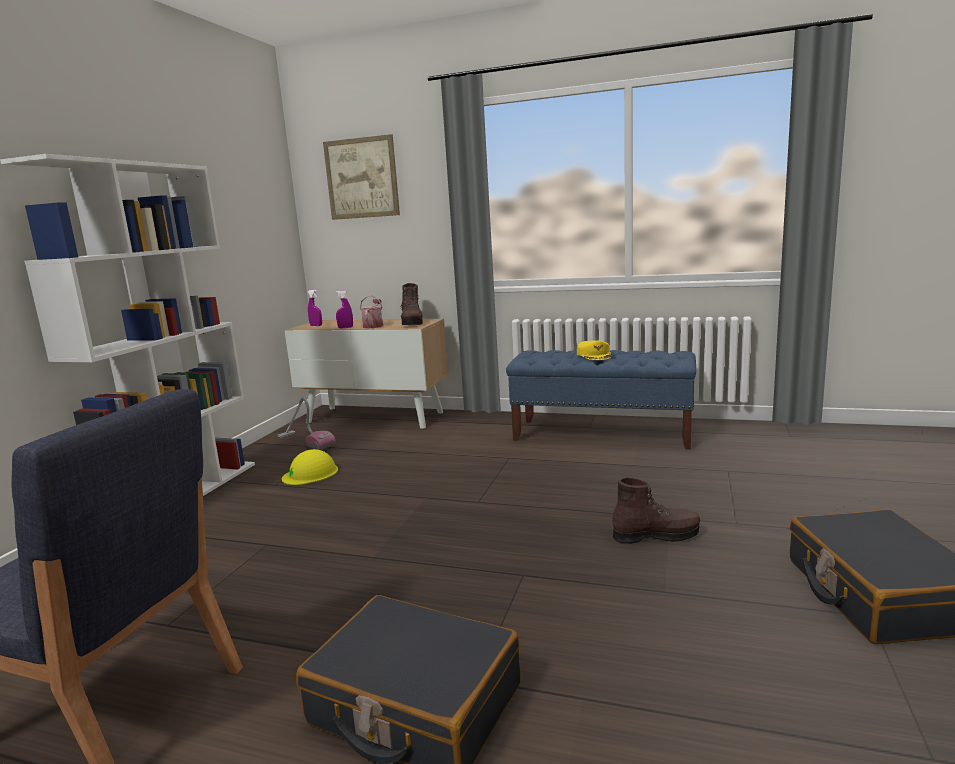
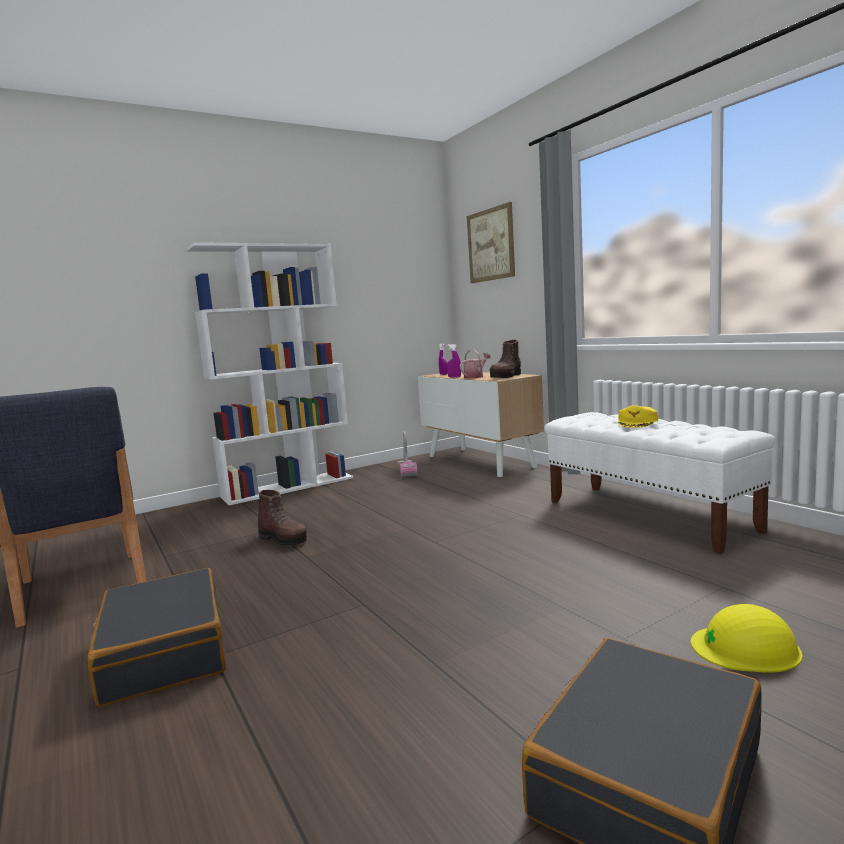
camera: 40 degrees right, 5 degrees down
yellow hard hat [282,449,338,485] -> yellow hard hat moved to [691,604,803,673]
blue bench [506,350,696,450] -> white bench [545,412,776,554]
brown boot [612,478,700,544] -> brown boot moved to [258,490,307,545]

